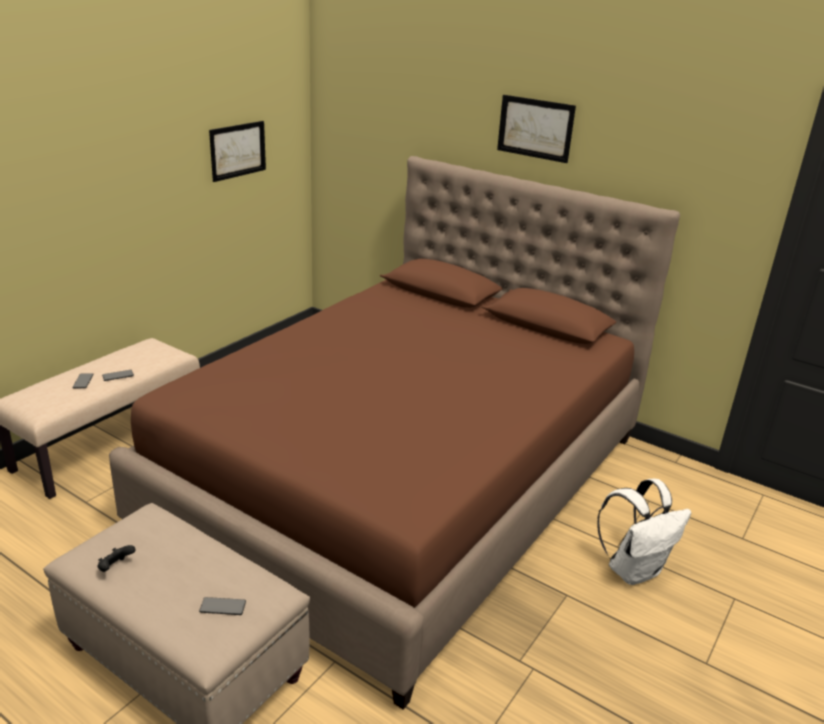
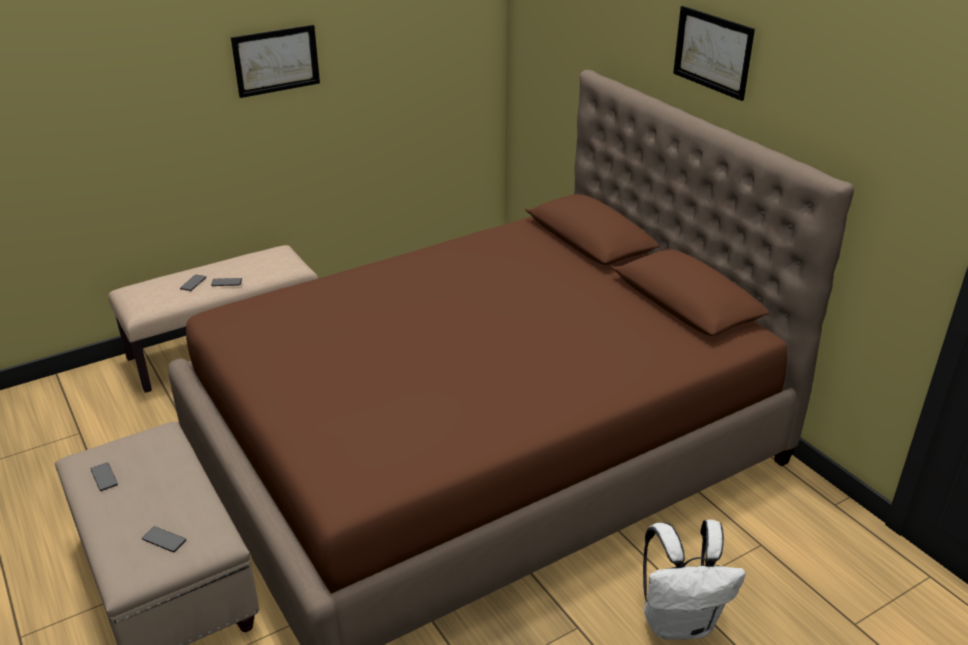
camera: 25 degrees right, 5 degrees up
black game controller [98,545,135,572] -> phone [91,462,118,491]
picture [209,121,266,182] -> picture moved to [231,25,320,98]

